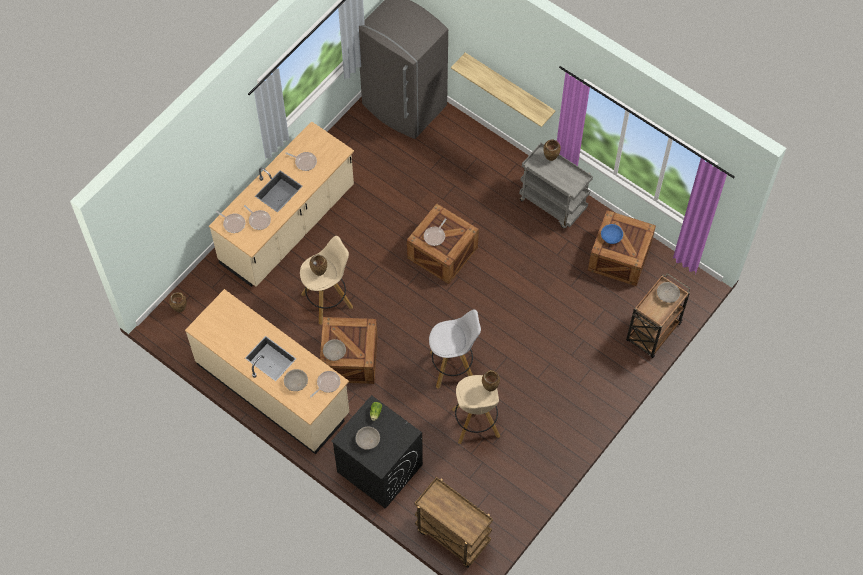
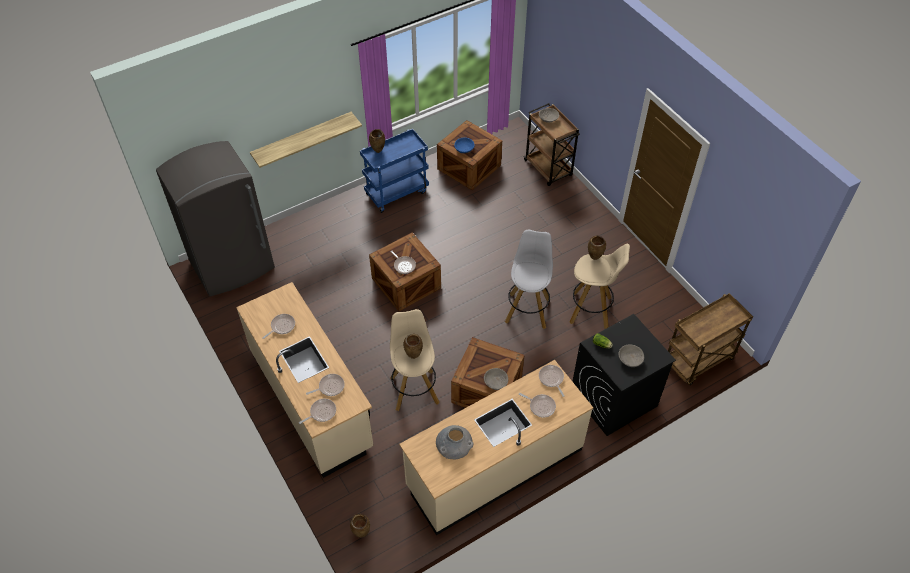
camera: 70 degrees left, 10 degrees down
grey bowl [284,369,308,391] -> frying pan [519,393,556,417]
grey cart [519,143,593,228] -> blue cart [360,129,429,213]
none -> grey vase [436,425,473,460]

